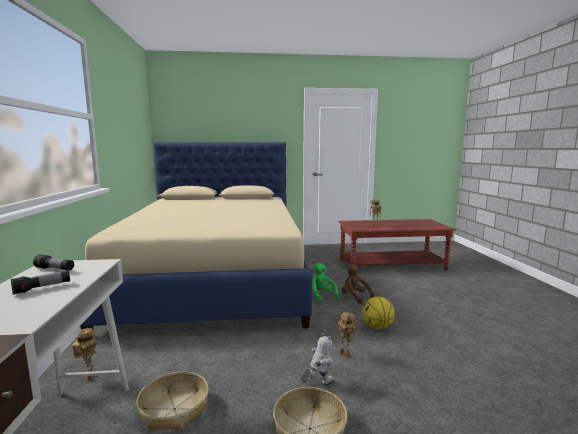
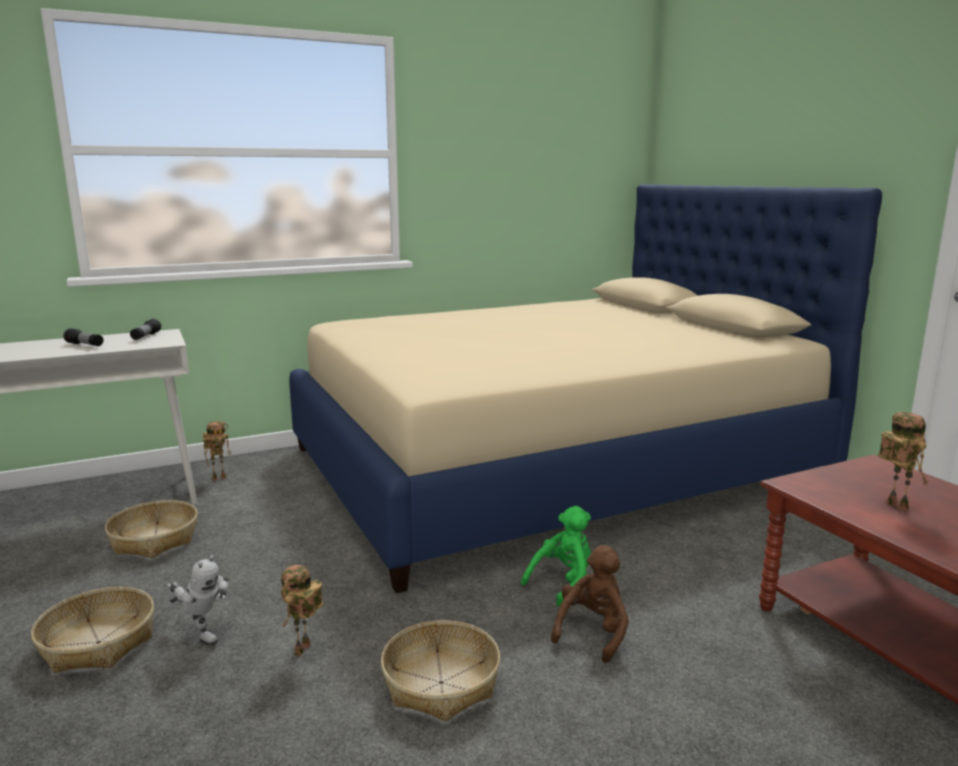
camera: 70 degrees right, 5 degrees up
basketball [362,297,395,329] -> basket [381,620,500,721]

